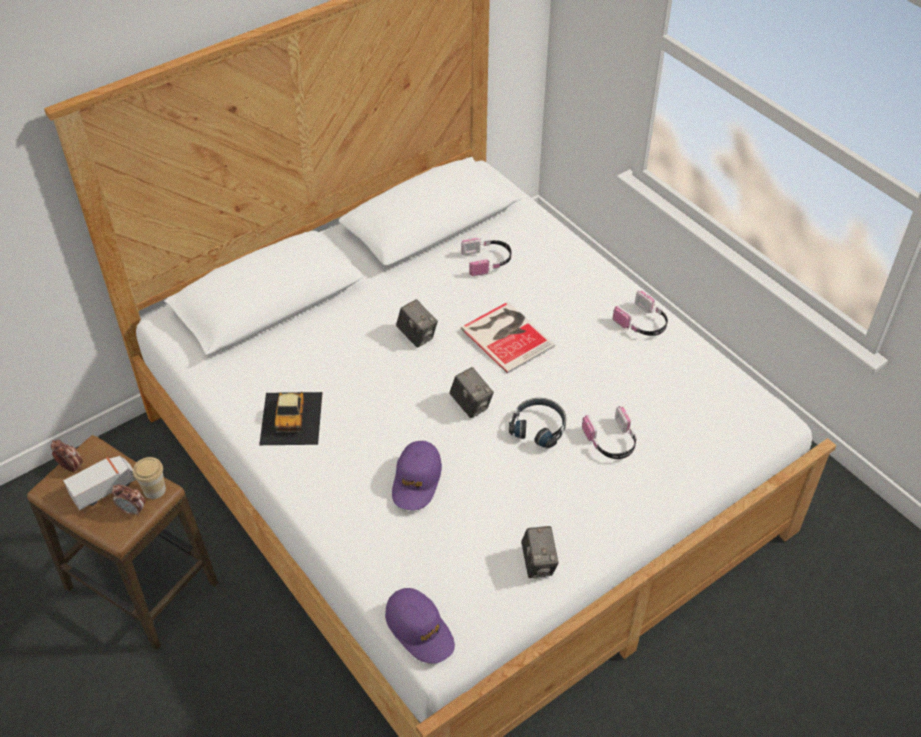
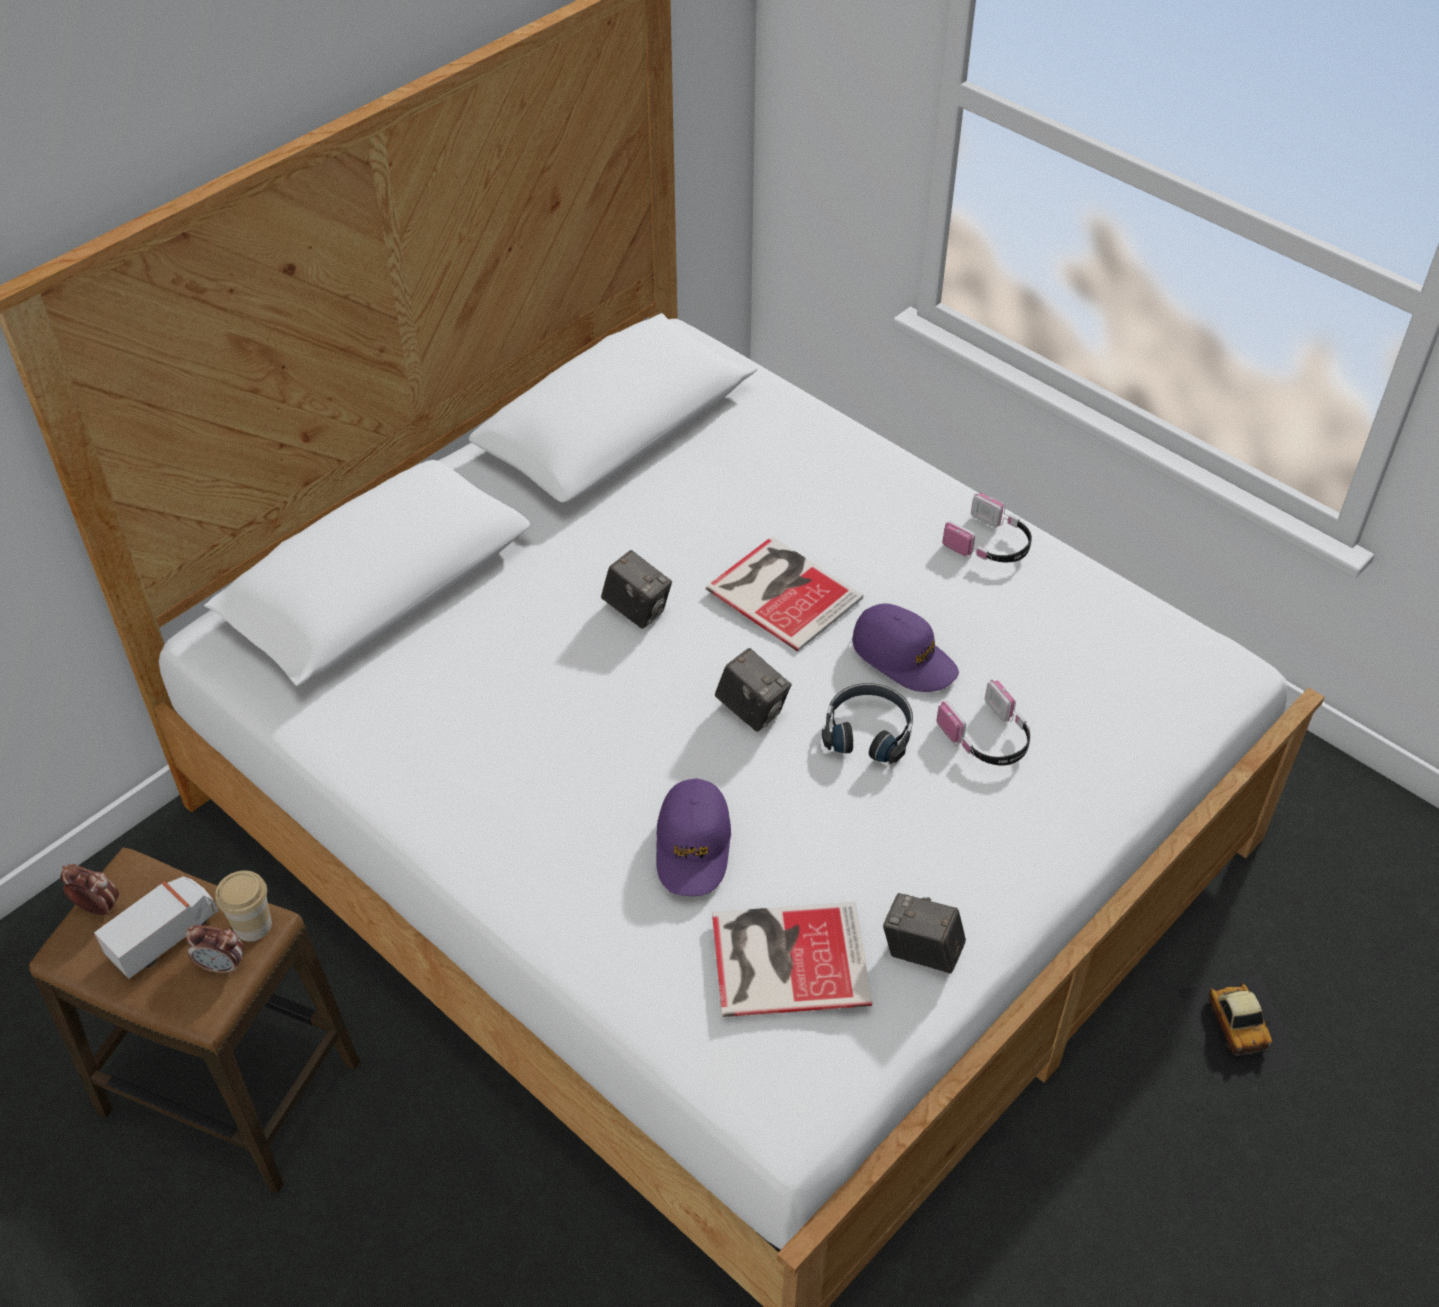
camera: 10 degrees left, 0 degrees up
toy car [259,392,323,445] -> toy car moved to [1178,975,1302,1081]
purple cap [385,588,455,664] -> purple cap moved to [852,603,959,692]
headphones [461,237,511,276] -> none
camera [521,526,559,579] -> camera turned 135 degrees clockwise [883,893,966,974]
none -> book [712,902,872,1017]

